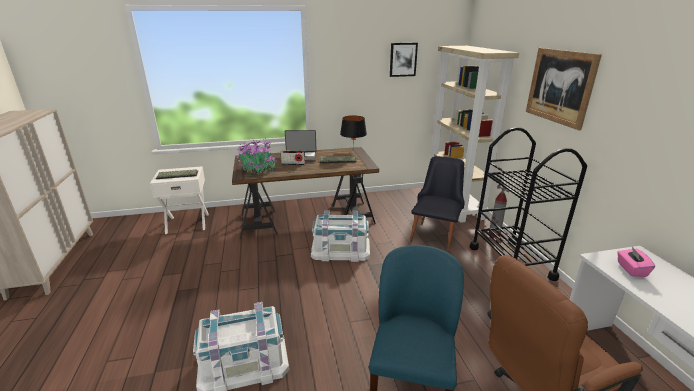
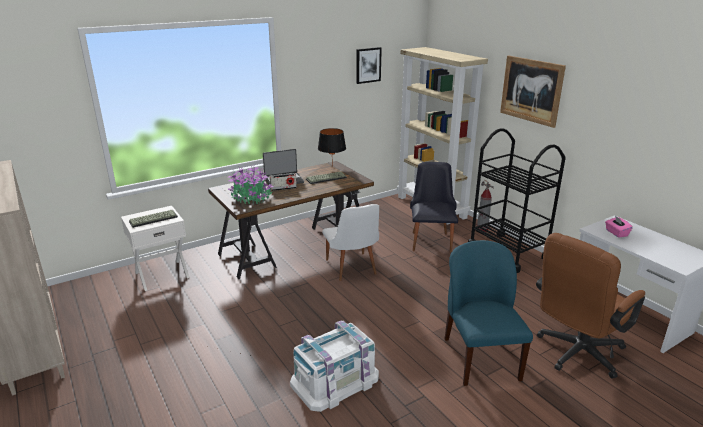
camera: 20 degrees left, 0 degrees up
white storage box [311,211,370,262] -> white chair [322,204,379,281]

